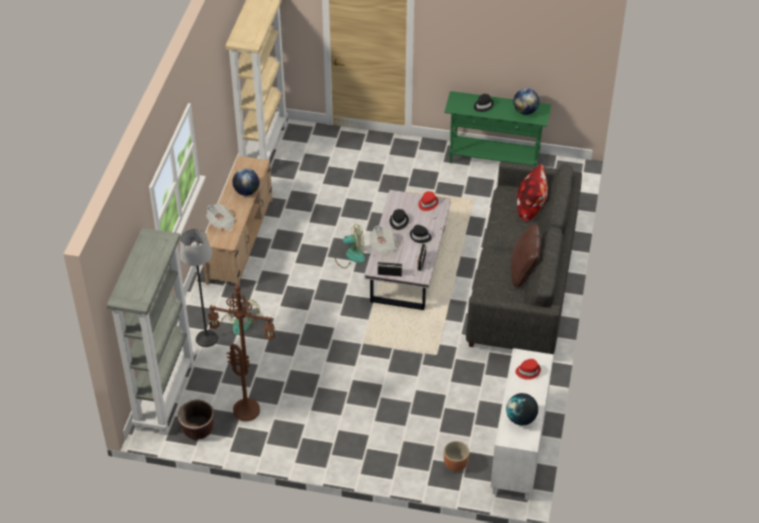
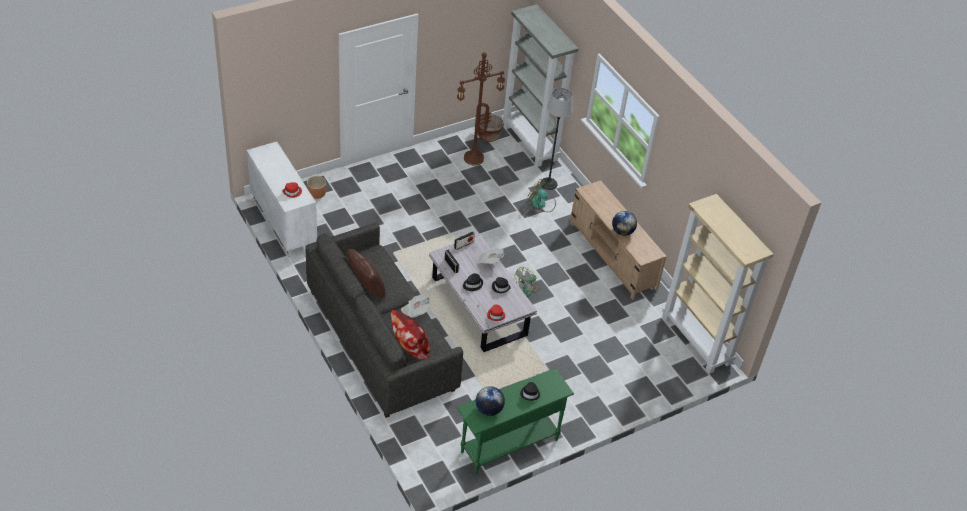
camera: 135 degrees right, 0 degrees up
newspaper [206,204,236,231] -> newspaper moved to [401,294,431,318]
globe [506,393,538,425] -> none

